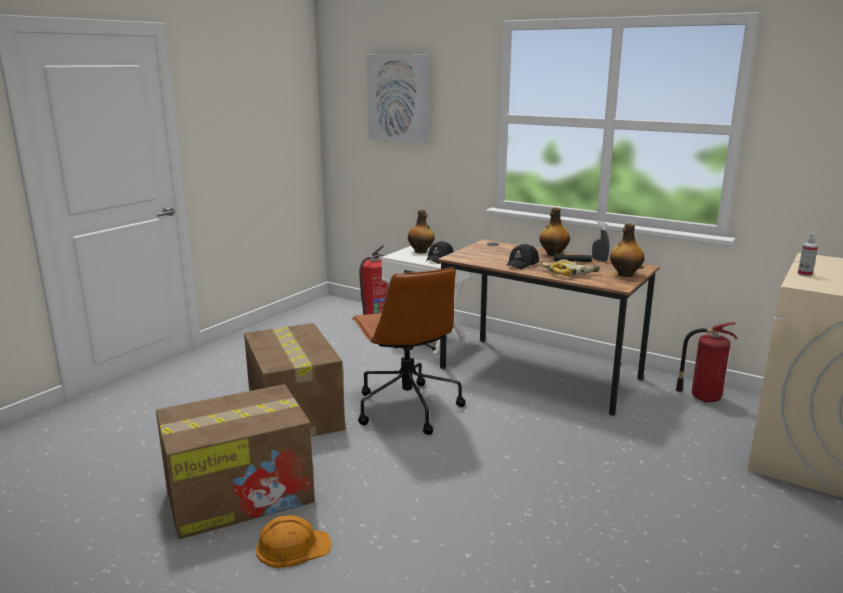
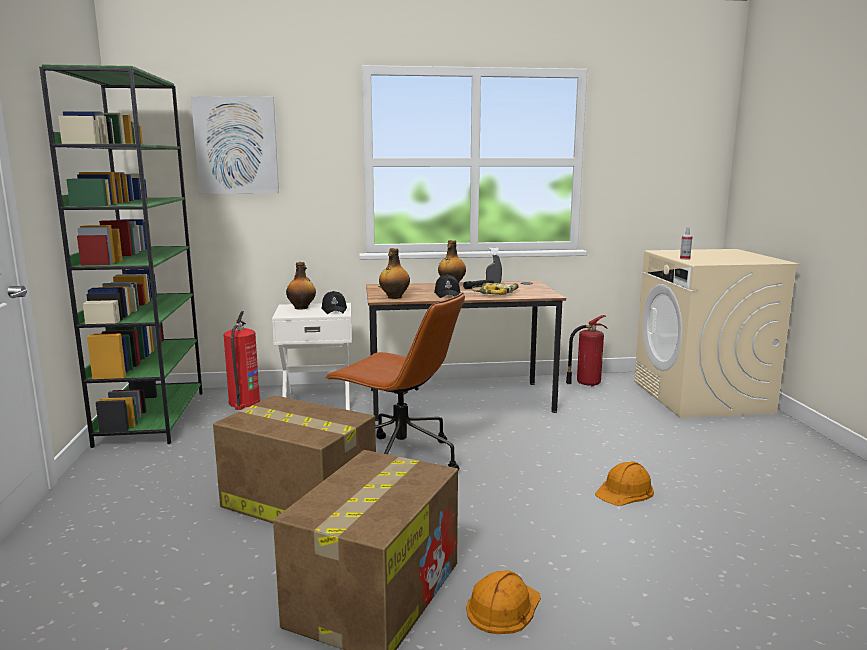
camera: 40 degrees left, 5 degrees down
bottle [610,223,645,277] -> bottle moved to [379,248,410,299]
none -> green bookcase [39,65,203,448]
none -> orange hard hat [595,461,654,506]

